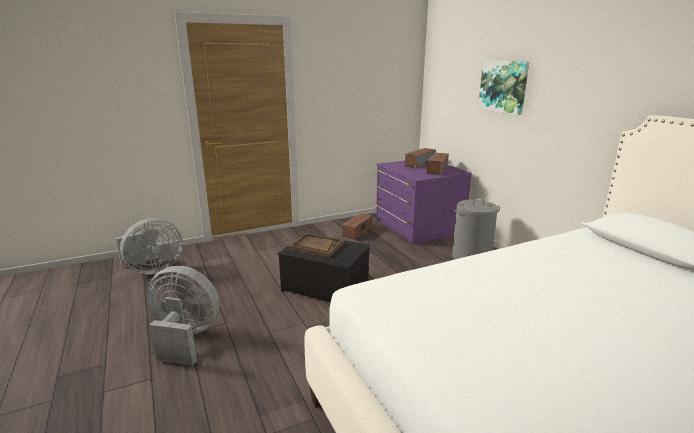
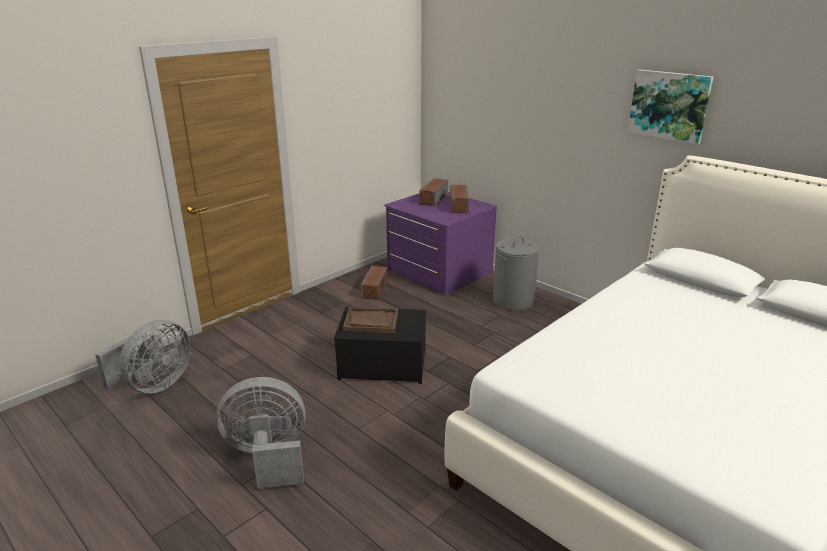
camera: 20 degrees left, 5 degrees up
picture [478,61,530,115] -> picture moved to [628,69,713,144]

